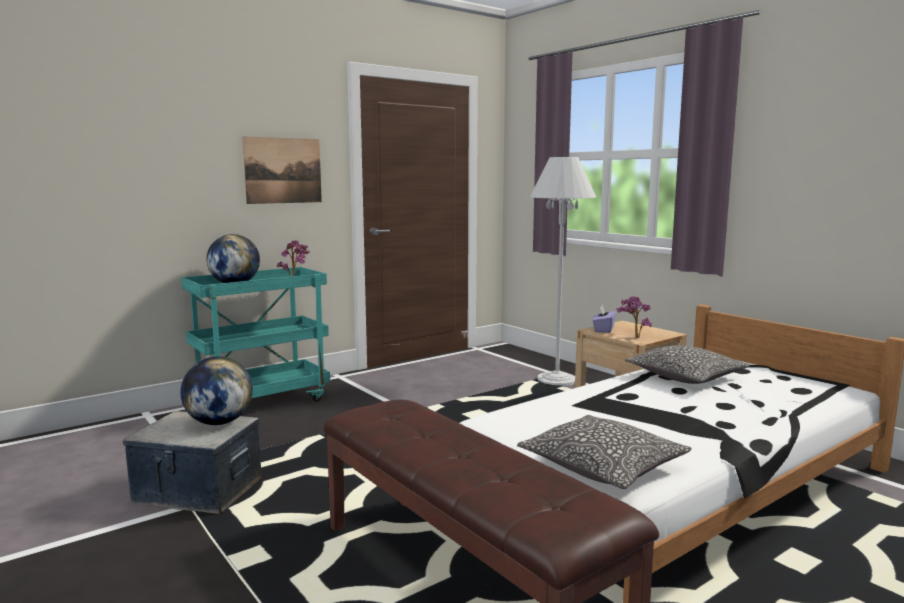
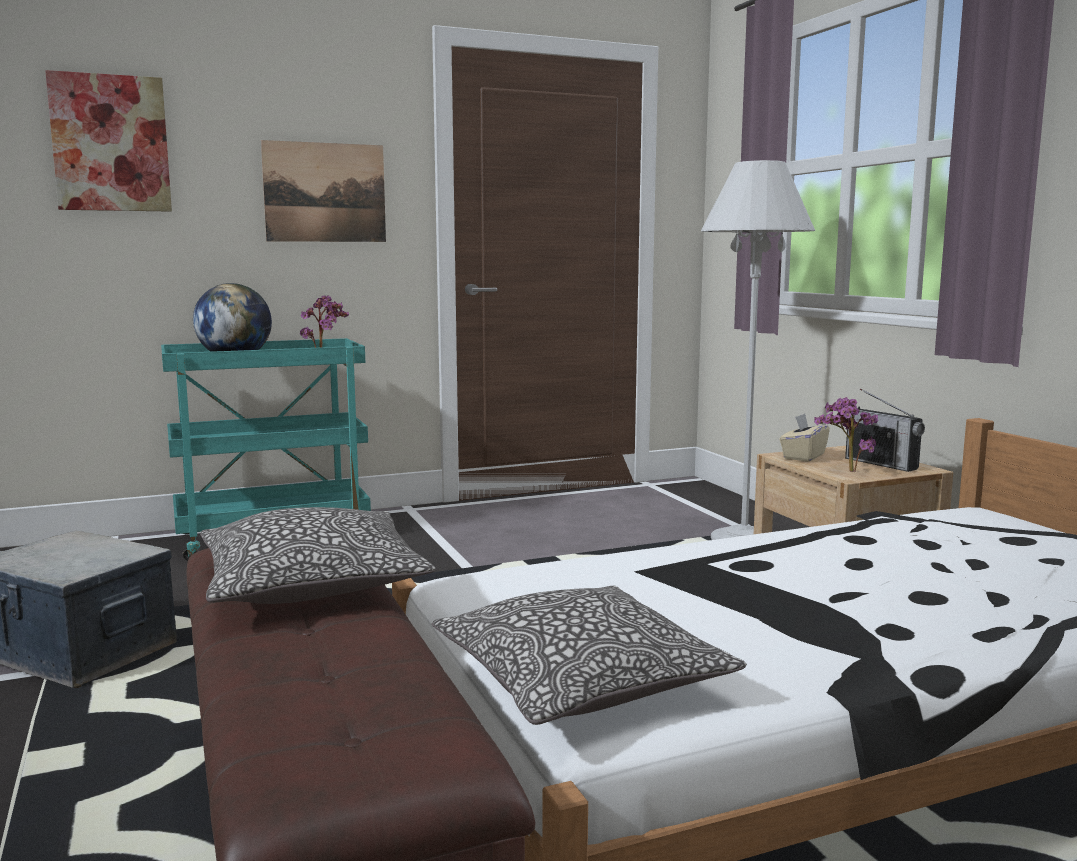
camera: 15 degrees right, 0 degrees up
globe [180,356,253,425] -> none
purple tissue box [592,305,616,333] -> beige tissue box [779,413,830,462]
pillow [625,345,750,384] -> pillow moved to [200,507,436,604]
none -> picture [45,70,172,212]
none -> radio [845,389,925,472]

